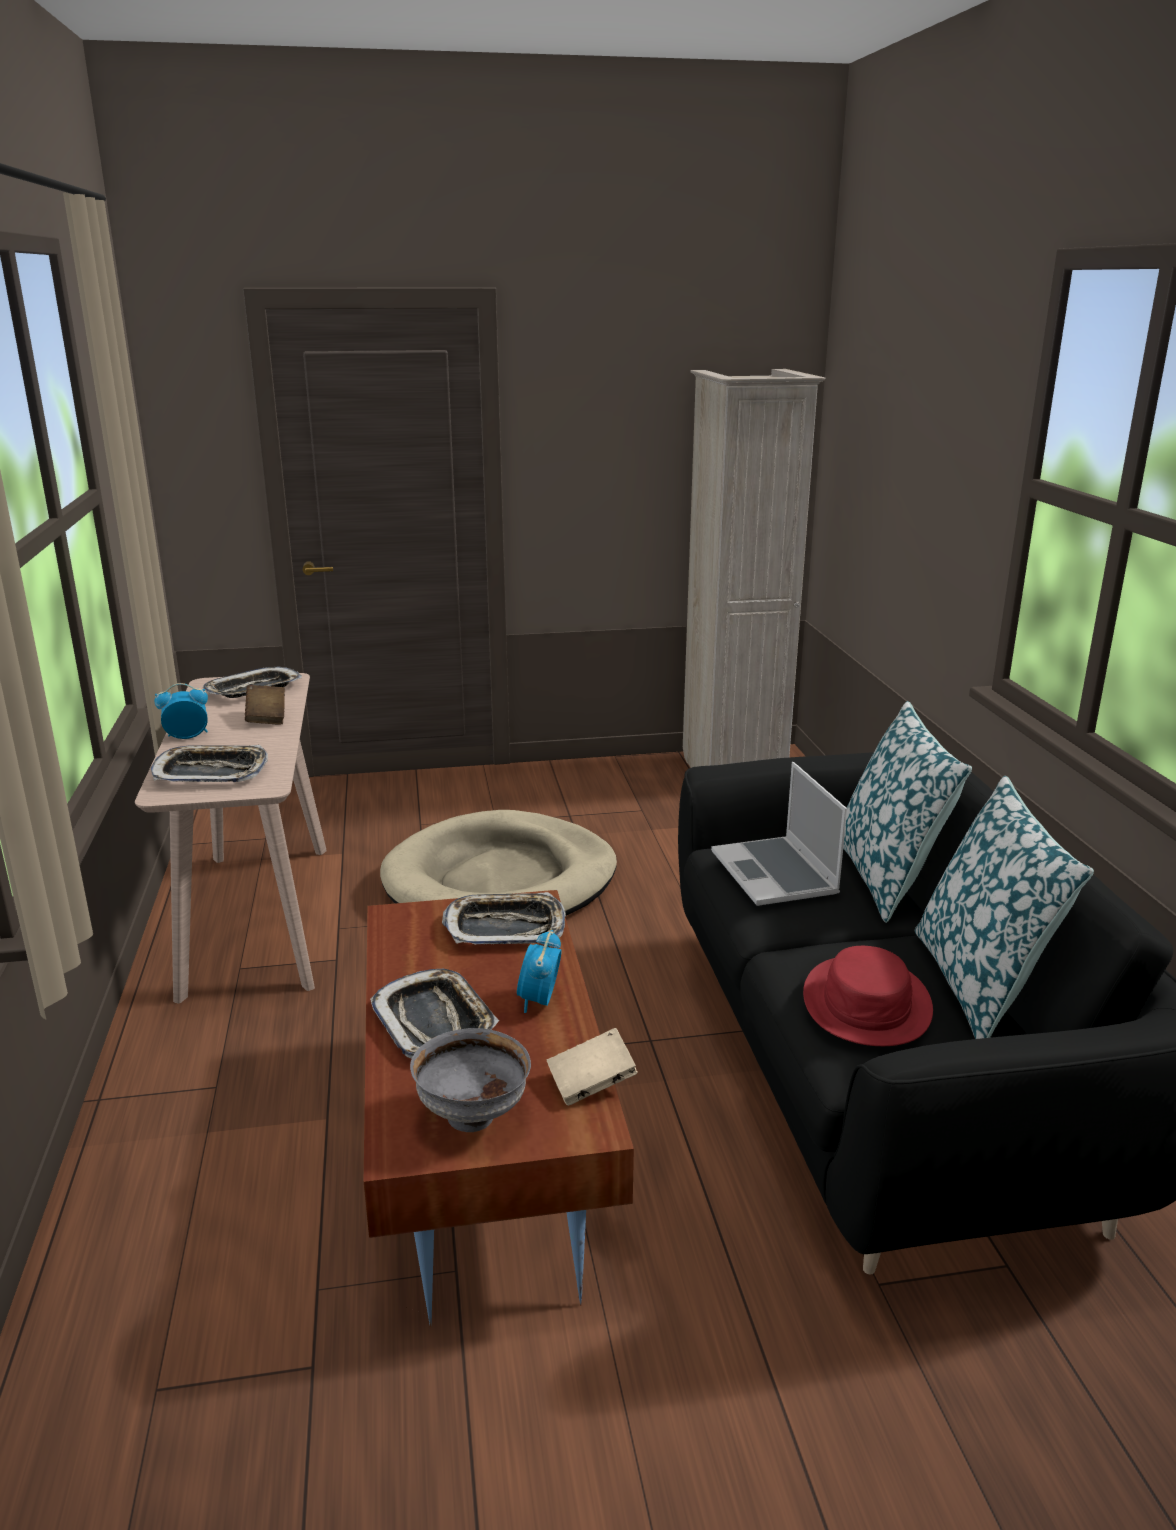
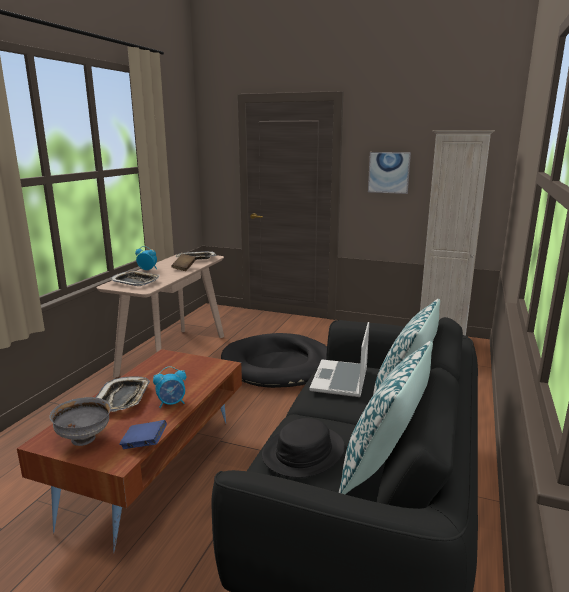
camera: 30 degrees right, 5 degrees down
beige dog bed [380,810,617,916] -> black dog bed [221,333,327,388]
tray [442,892,566,944] -> none
alarm clock [517,930,562,1013] -> alarm clock turned 150 degrees counterclockwise [153,366,186,408]
beige book [547,1028,638,1106] -> blue book [119,420,167,449]
red hat [803,946,933,1046] -> black hat [262,418,345,478]
none -> picture [368,152,411,194]

